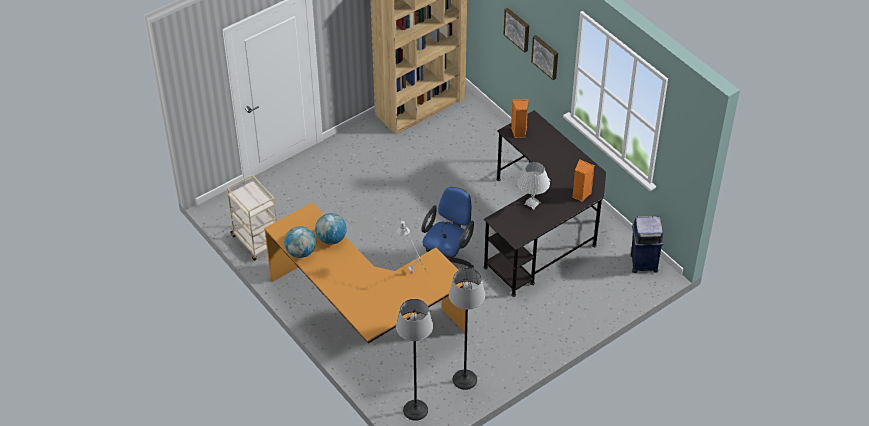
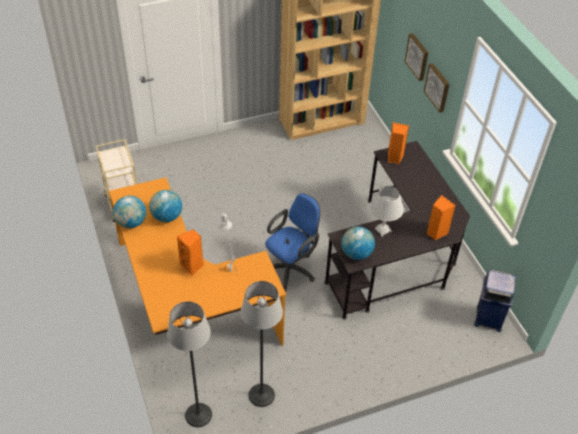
camera: 15 degrees right, 0 degrees up
none -> orange speaker [177,229,204,276]
none -> globe [342,227,375,260]

